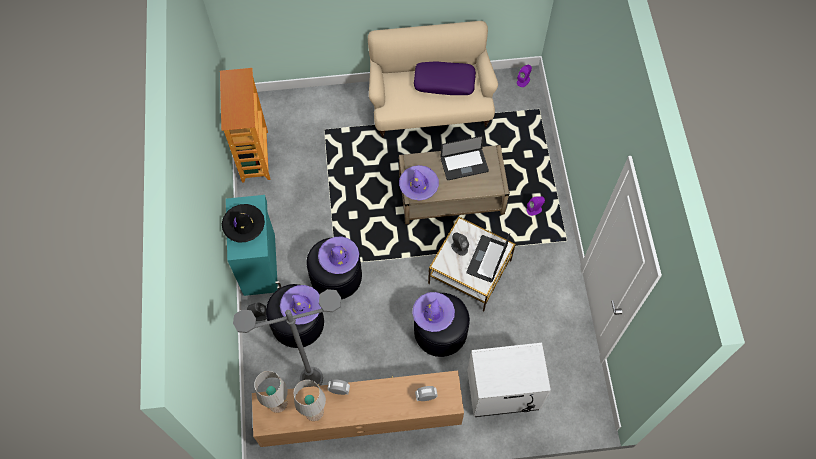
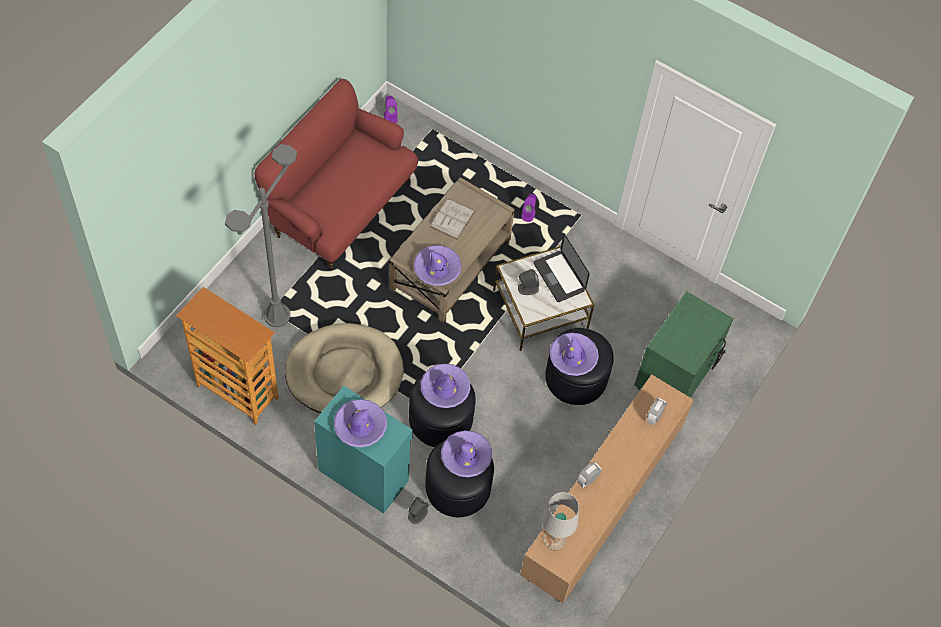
camera: 55 degrees left, 5 degrees down
black hat [222,204,265,242] -> purple hat [334,399,387,447]
grey floor lamp [233,289,341,387] -> grey floor lamp moved to [225,144,297,327]
white table lamp [294,380,326,421] -> none
beige sofa [368,21,498,137] -> red sofa [254,79,418,270]
purple pillow [414,61,476,95] -> none
laptop [440,136,489,180] -> white book [430,199,475,240]
white nightstand [467,343,551,417] -> green nightstand [634,291,734,398]
none -> beige dog bed [285,323,404,414]

